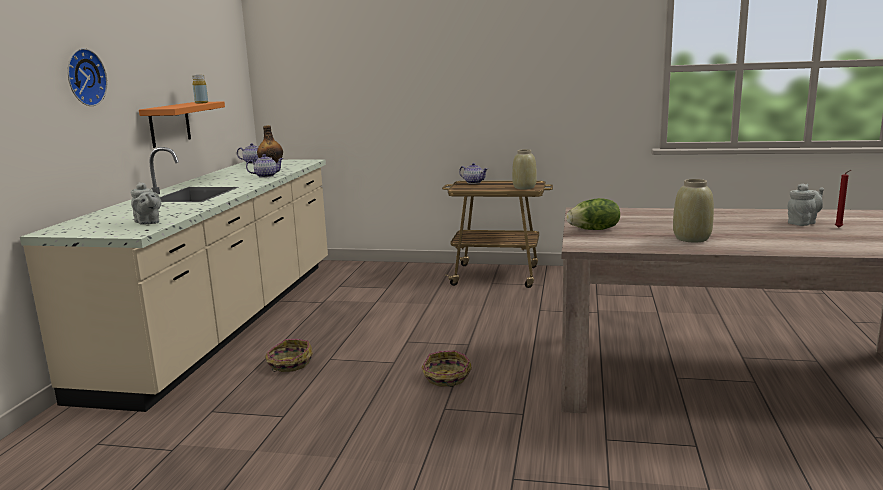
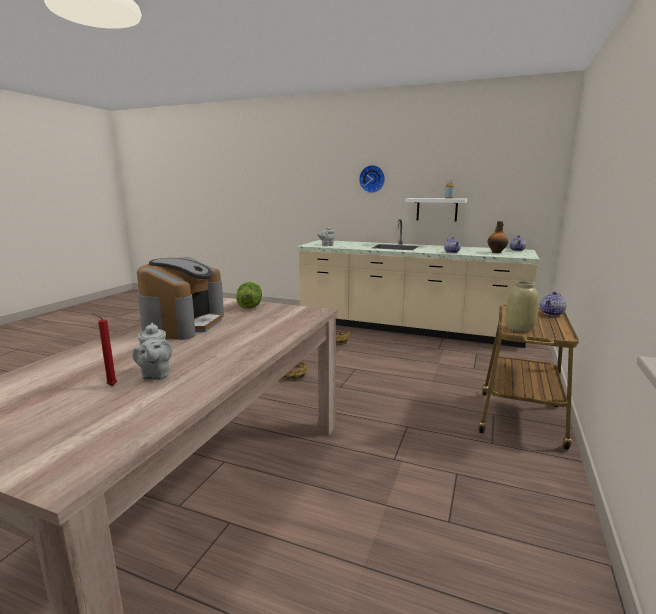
camera: 100 degrees right, 0 degrees up
orange shelf [139,101,225,148] -> white shelf [405,198,467,222]
beige vase [673,179,714,243] -> coffee machine [137,257,224,340]

